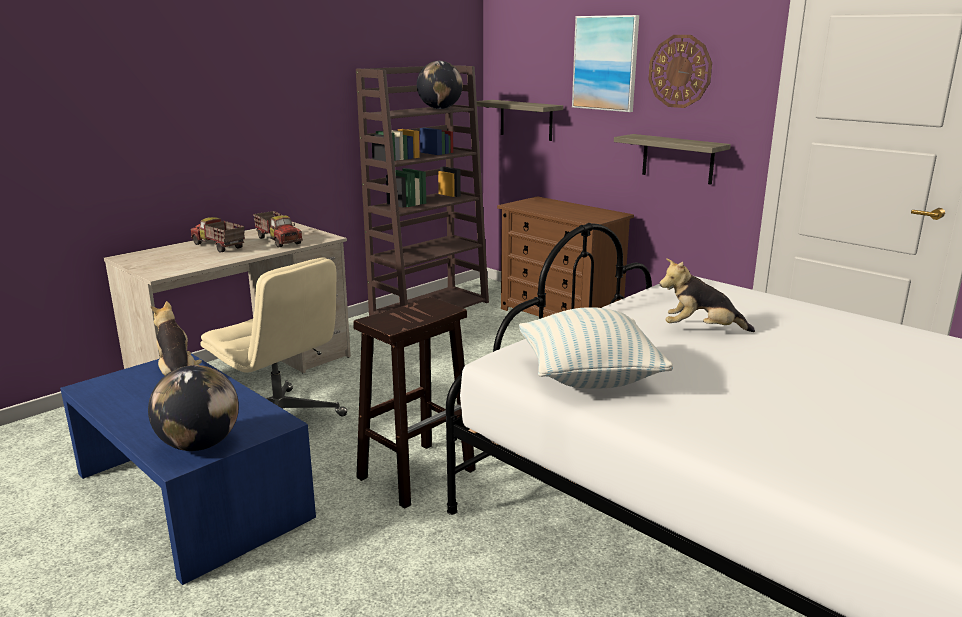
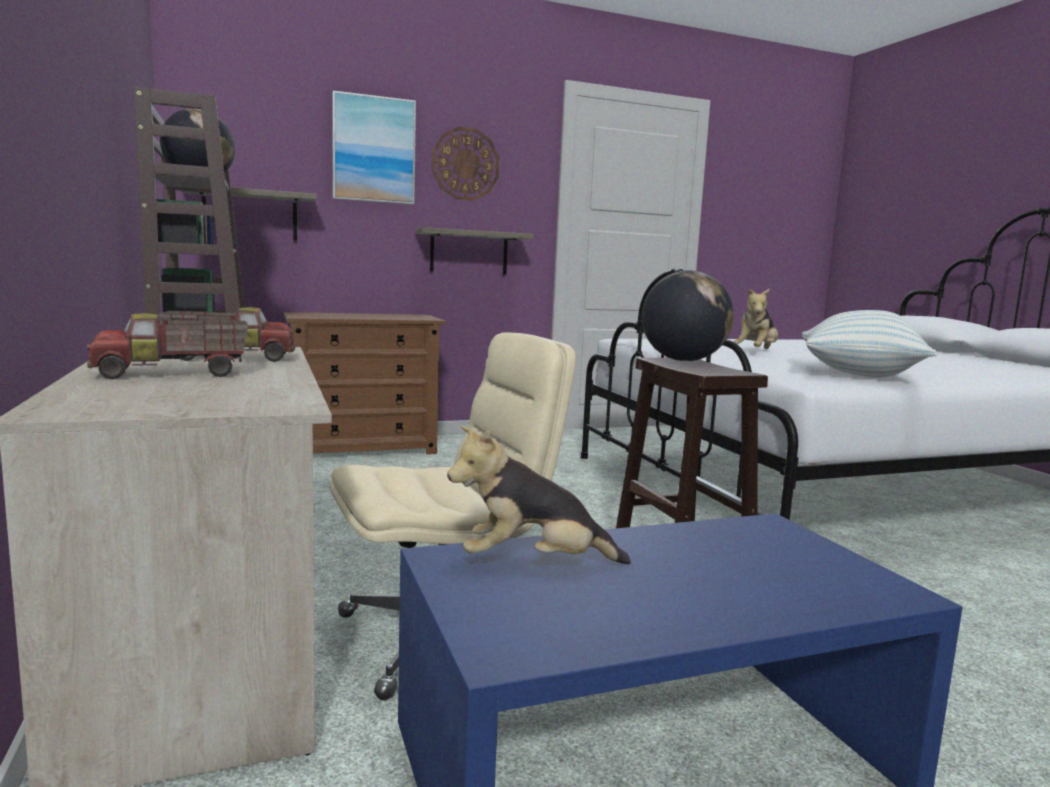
camera: 65 degrees left, 10 degrees down
globe [148,365,239,451] -> globe moved to [642,270,734,361]

